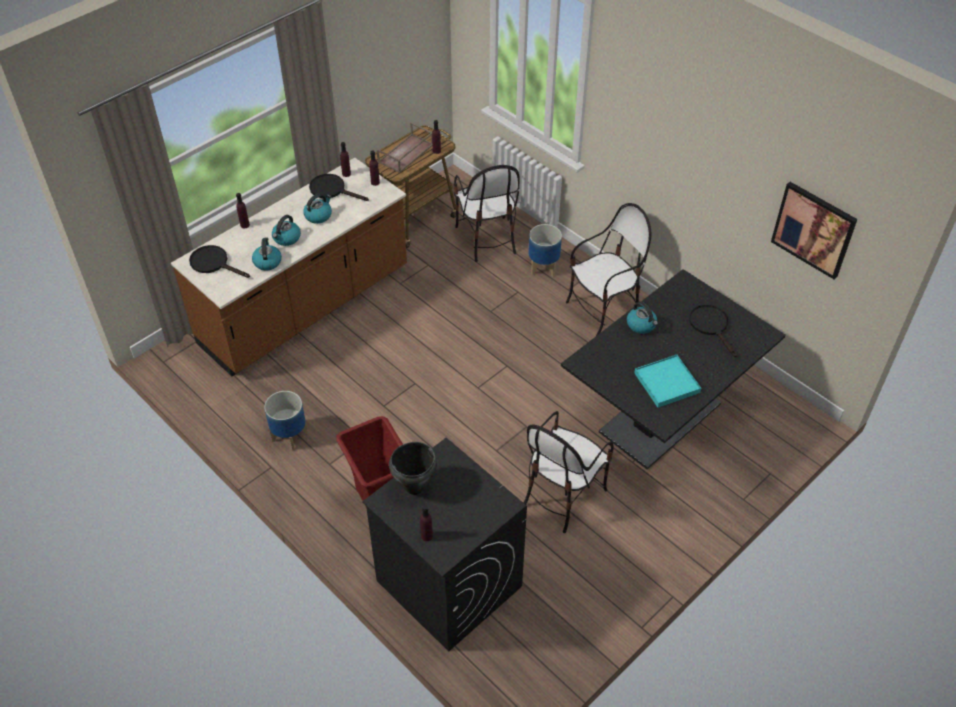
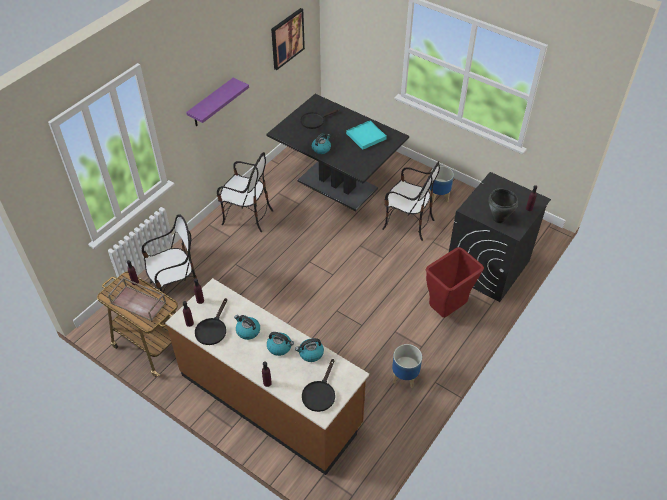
camera: 100 degrees left, 0 degrees up
planter [528,224,562,277] -> planter moved to [429,166,454,203]
chair [566,203,652,336] -> chair turned 150 degrees clockwise [217,152,274,232]
none -> purple shelf [186,78,249,127]

